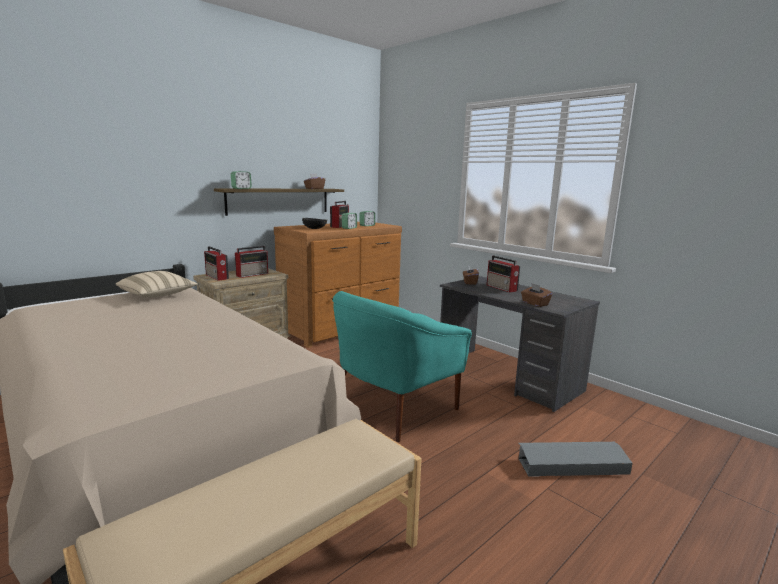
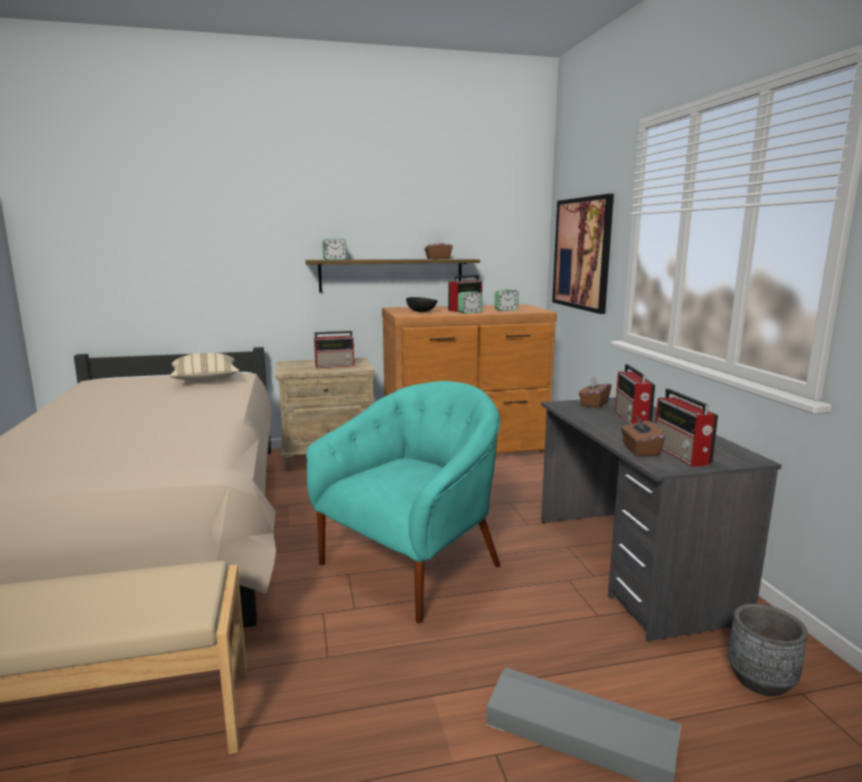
camera: 30 degrees right, 0 degrees up
radio [204,246,229,281] -> radio moved to [655,389,718,467]
turquoise armchair [332,291,472,442] -> turquoise armchair turned 150 degrees clockwise [306,381,500,624]
none -> picture [552,194,614,314]
none -> grey planter [728,604,808,696]

